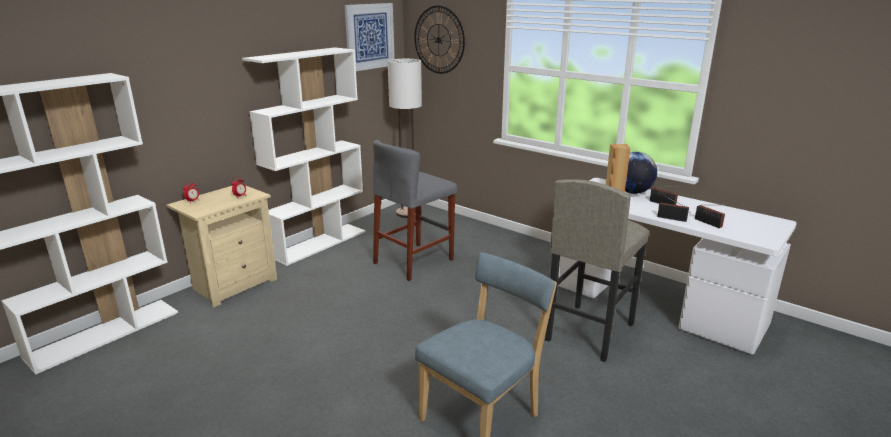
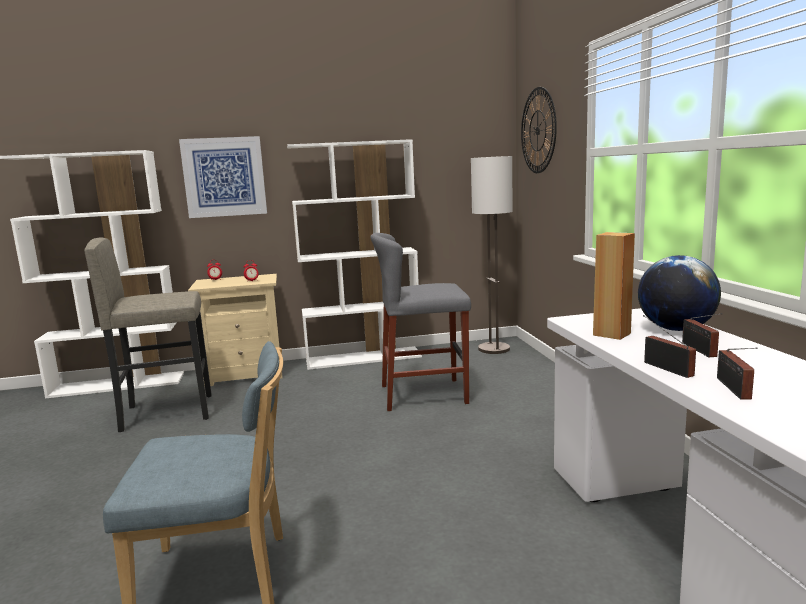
camera: 40 degrees right, 10 degrees down
picture [345,3,395,71] -> picture moved to [179,136,267,218]
grey stool [545,179,649,362] -> grey stool moved to [84,237,212,432]

